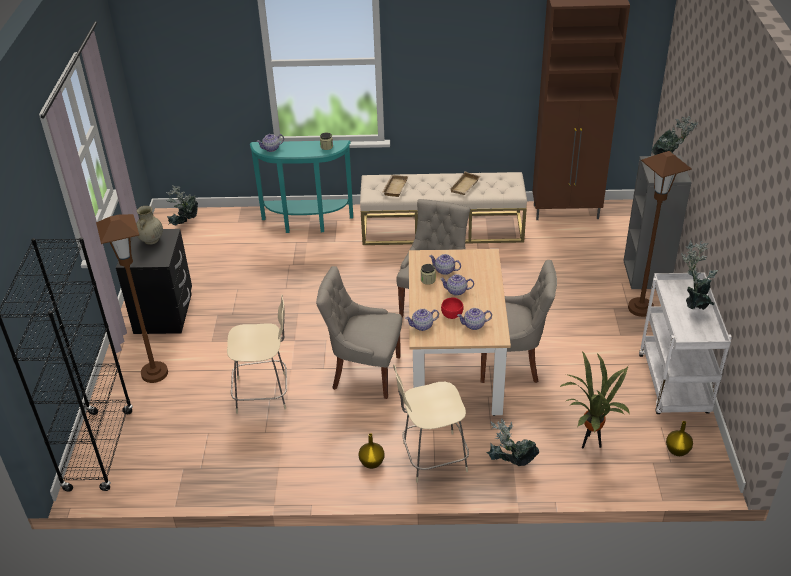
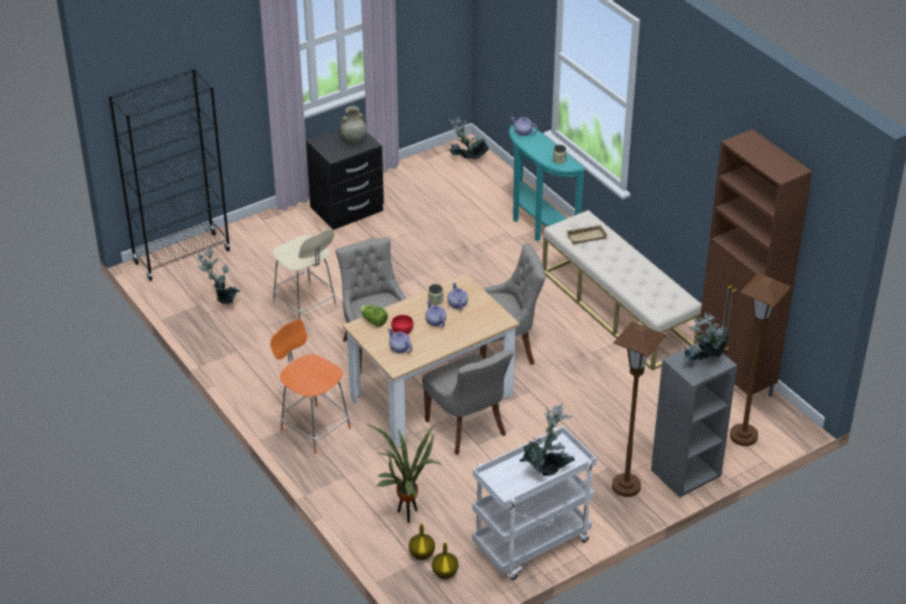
camera: 55 degrees right, 0 degrees up
brown floor lamp [96,214,168,383] -> brown floor lamp moved to [730,273,791,446]
yellow vase [359,433,385,469] -> yellow vase moved to [409,524,435,560]
beige stool [393,365,469,483] -> orange stool [270,319,351,454]
teapot [405,309,439,331] -> lettuce [359,305,388,327]
beige tray [450,171,480,195] -> none
potted plant [487,419,539,466] -> potted plant moved to [197,248,240,304]

